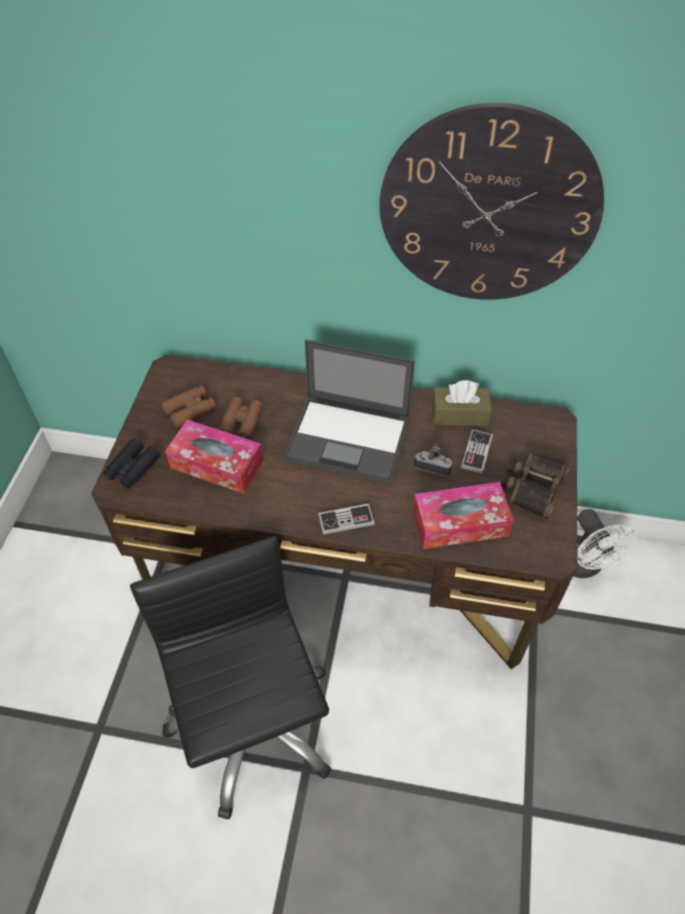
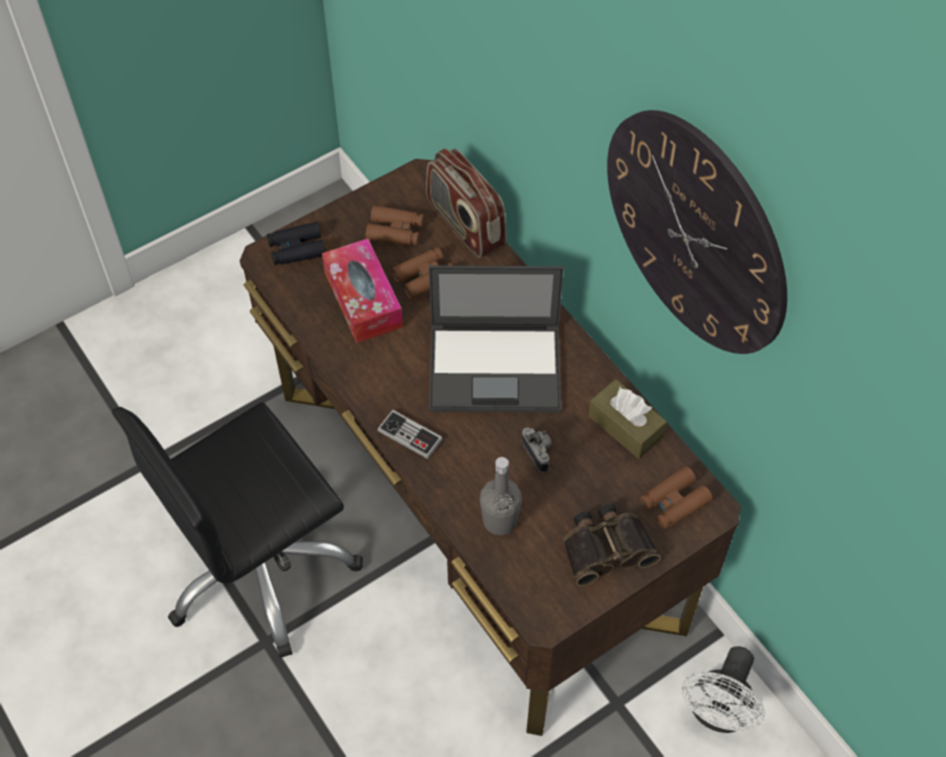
camera: 45 degrees right, 5 degrees up
black office chair [130,536,332,819] -> black office chair turned 150 degrees counterclockwise [112,402,363,658]
laptop [284,339,415,484] -> laptop turned 60 degrees counterclockwise [429,266,564,413]
tissue box [413,482,514,549] -> grey bottle [480,457,522,535]
game controller [461,429,493,474] -> none
none -> radio [426,148,507,258]
none -> brown binoculars [640,466,713,529]

